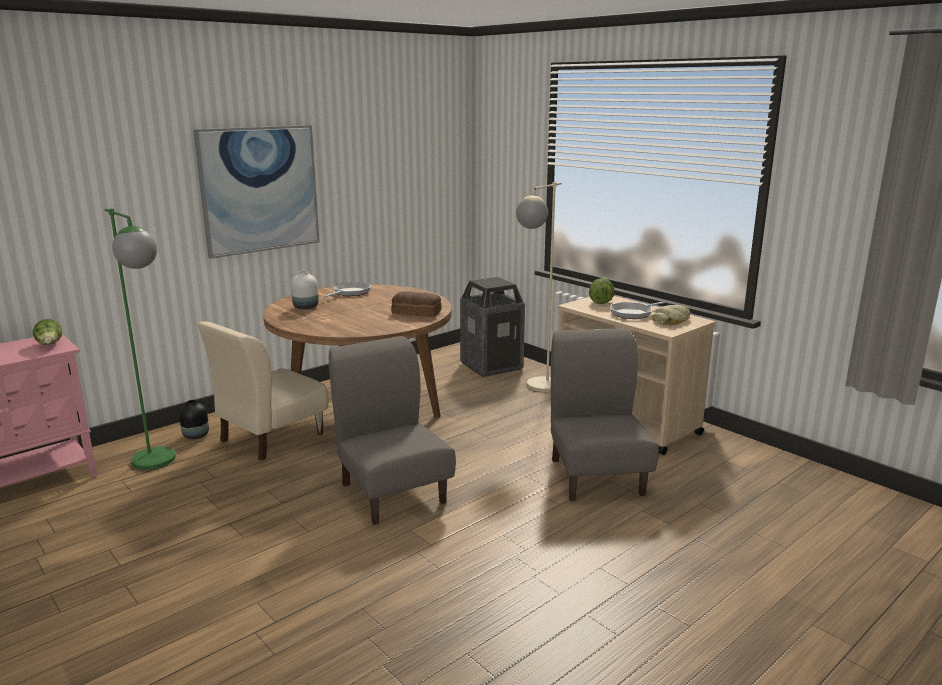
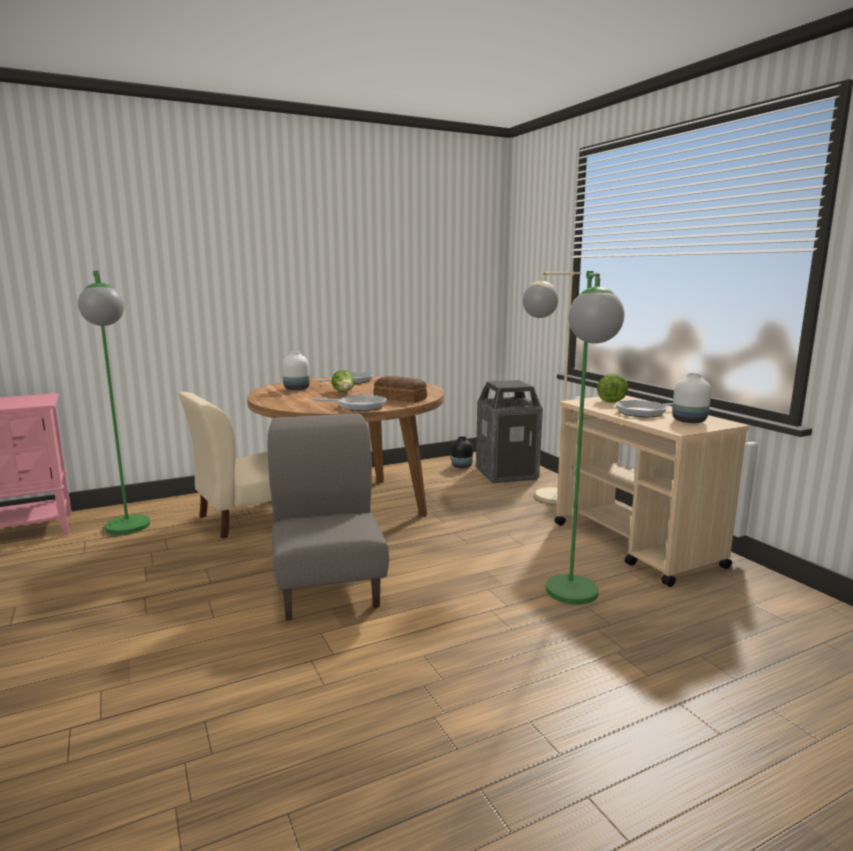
camera: 15 degrees right, 5 degrees down
lettuce [33,319,62,345] -> lettuce moved to [331,370,355,392]
black vase [179,400,209,439] -> black vase moved to [451,436,473,468]
picture [193,125,320,259] -> none
grey chair [551,328,659,501] -> green floor lamp [546,271,625,605]
bread [652,305,690,325] -> white vase [672,373,711,423]
none -> frying pan [312,395,387,411]

